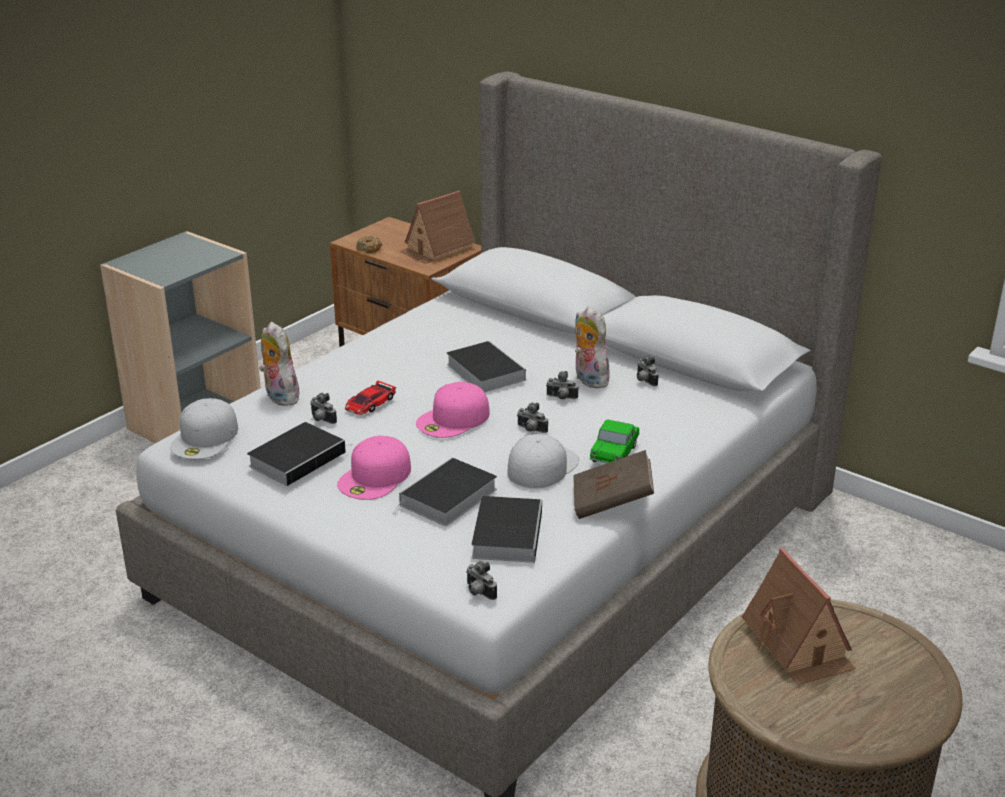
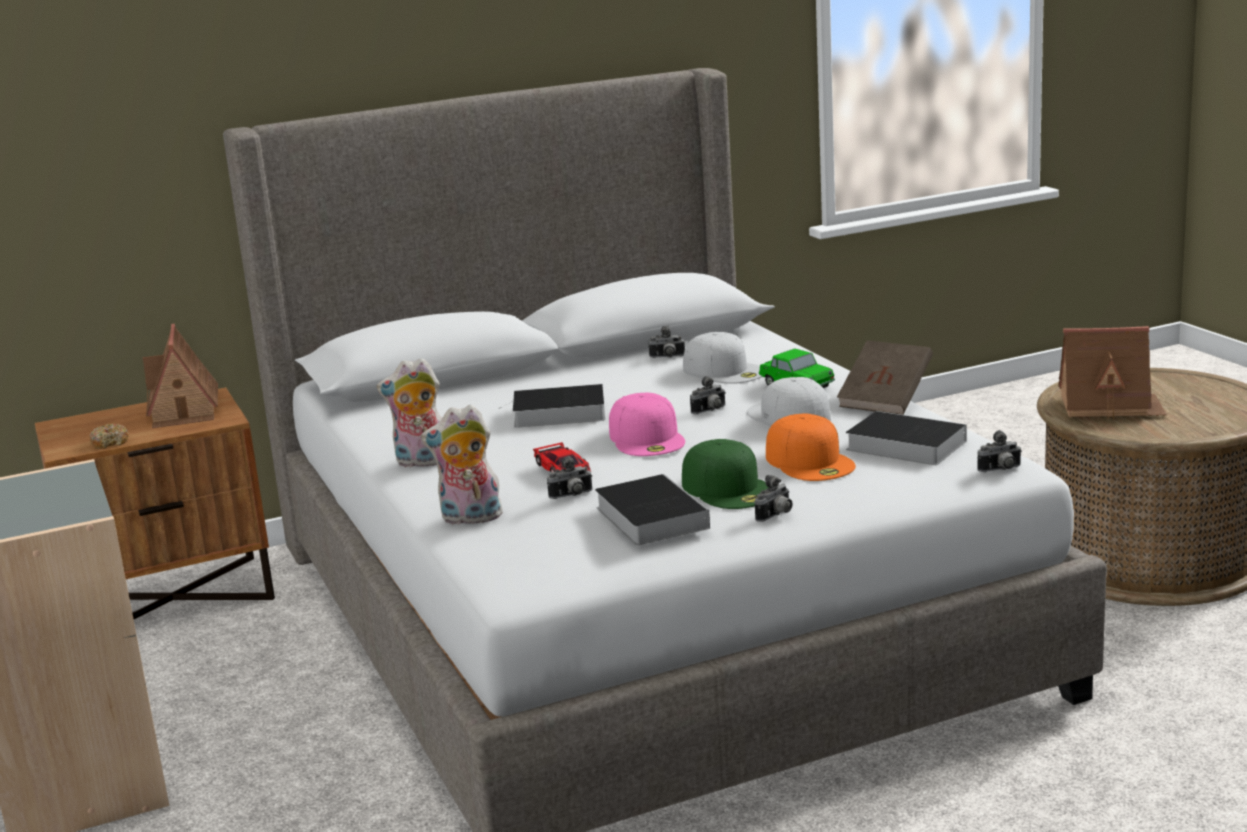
camera: 60 degrees left, 10 degrees down
white cap [170,398,238,459] -> white cap moved to [683,332,762,384]
pink cap [337,435,411,500] -> green cap [682,439,769,509]
book [392,458,497,526] -> orange cap [766,413,856,481]
camera [546,371,578,399] -> camera moved to [755,475,793,522]
plush toy [575,306,610,388] -> plush toy moved to [377,358,442,468]

